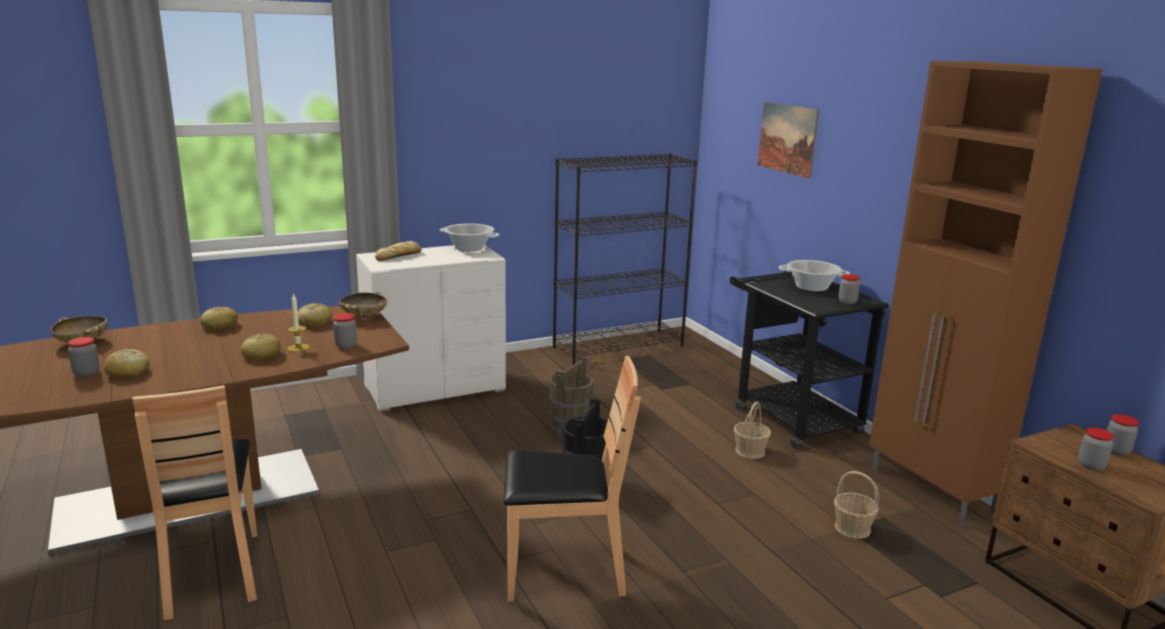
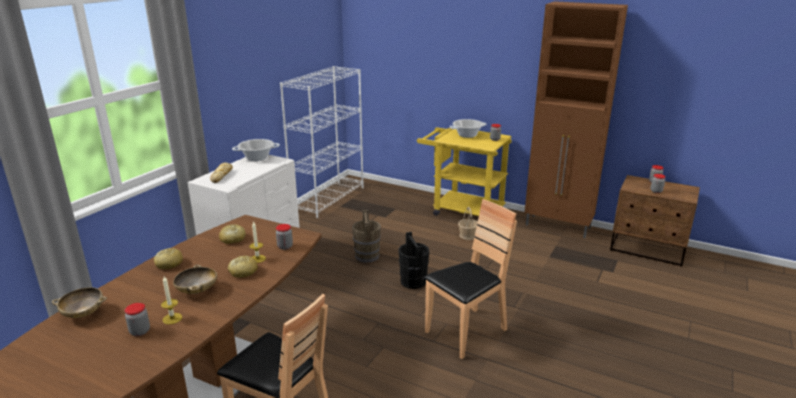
camera: 35 degrees left, 5 degrees up
bread [104,349,150,378] -> candle [161,276,182,325]
beige bowl [339,292,387,319] -> beige bowl moved to [173,265,217,294]
black bookcase [553,153,697,364] -> white bookcase [280,66,364,218]
black cart [730,271,889,448] -> yellow cart [417,127,512,216]
picture [758,102,819,178] -> none
basket [834,471,879,539] -> none

